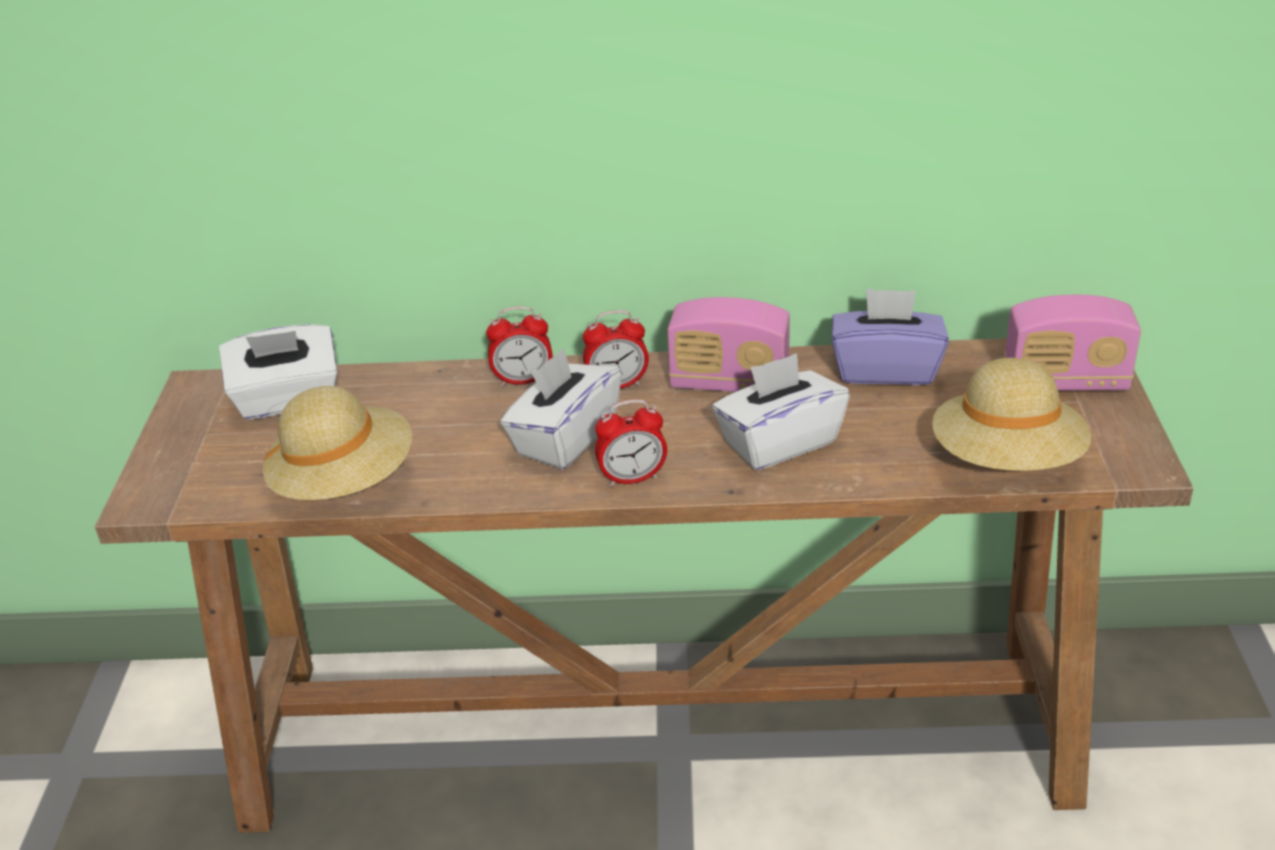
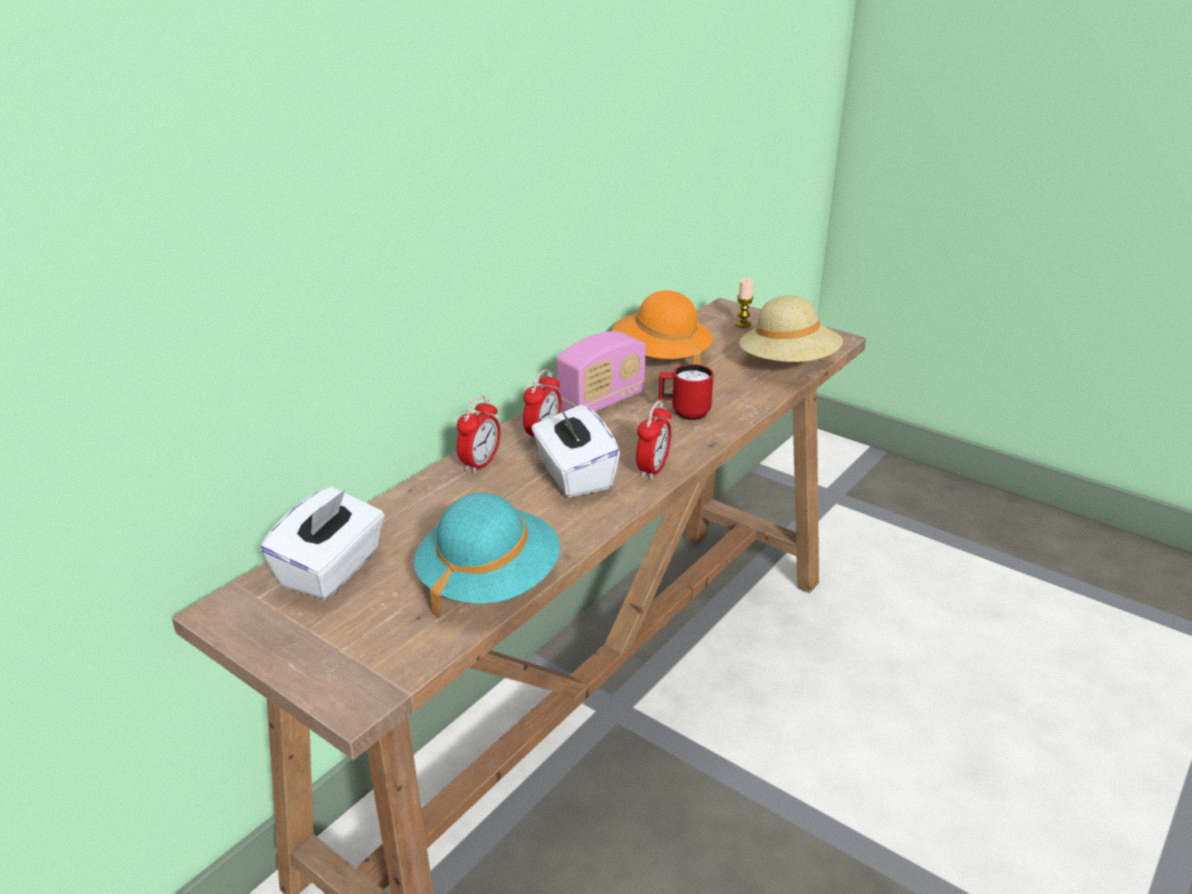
camera: 55 degrees left, 5 degrees down
beige hat [263,386,412,500] -> turquoise hat [414,493,560,619]
white tissue box [712,353,850,470] -> red mug [658,364,714,420]
purple tissue box [832,288,949,385] -> orange hat [612,290,712,365]
radio [1004,295,1141,391] -> candle [735,278,753,328]

